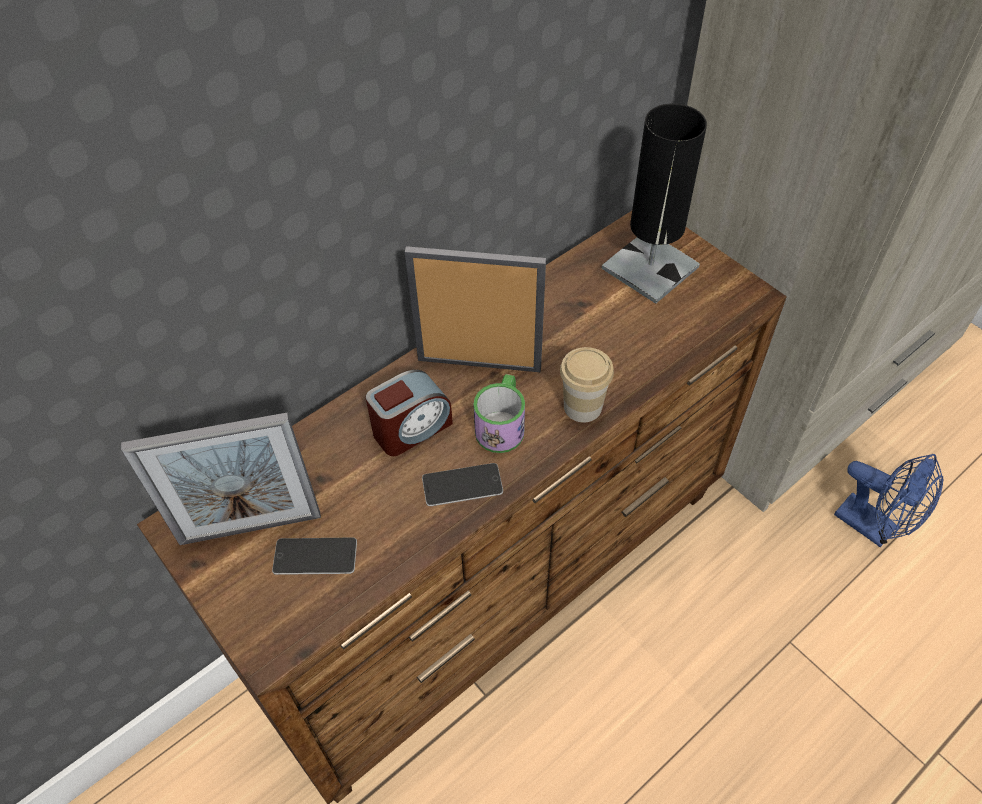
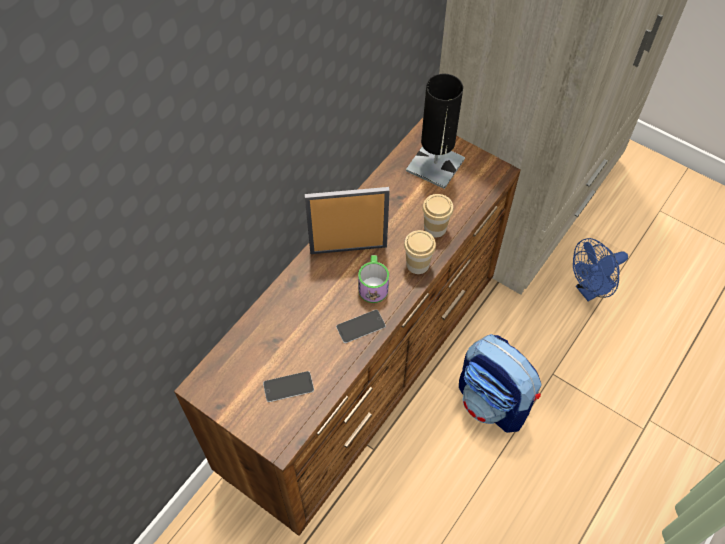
camera: 15 degrees left, 5 degrees up
picture frame [121,413,321,545] -> none
alarm clock [366,370,453,456] -> none
blue fan [834,454,944,547] -> blue fan turned 120 degrees clockwise [573,238,628,301]
none -> cup [422,194,454,237]
none -> backpack [459,334,542,433]

